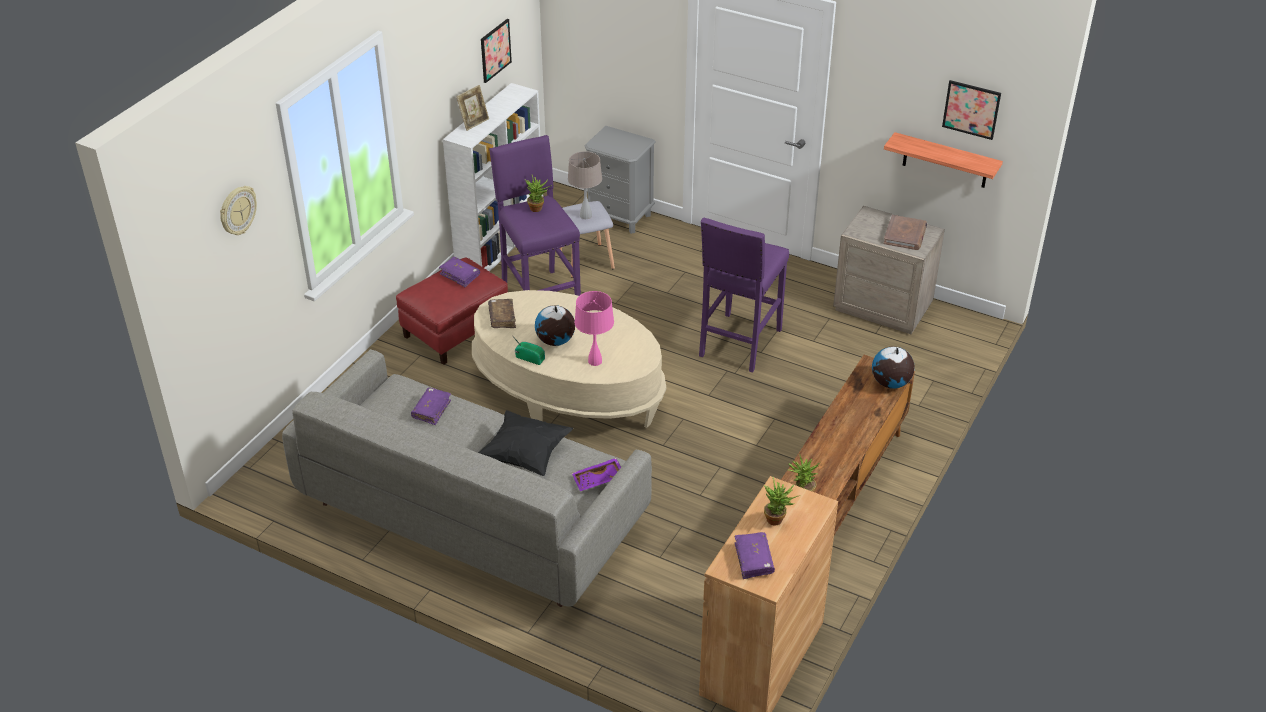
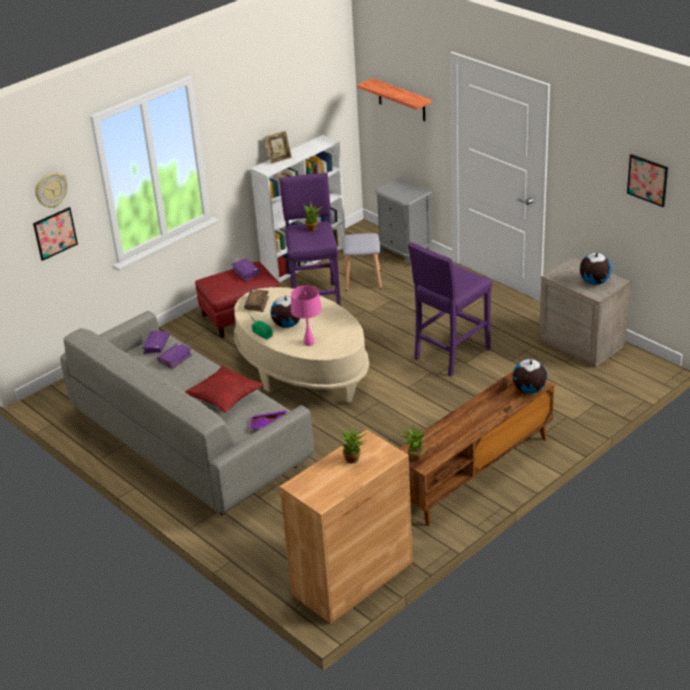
camera: 20 degrees right, 5 degrees down
black pillow [479,410,573,476] -> red pillow [185,365,264,413]
picture [481,19,512,83] -> picture moved to [33,207,78,261]
beige table lamp [568,151,602,219] -> none
purple book [735,532,775,579] -> purple book moved to [142,331,170,354]
brown book [883,215,927,250] -> globe [580,252,612,285]
shelf [884,132,1003,188] -> shelf moved to [357,78,432,121]

